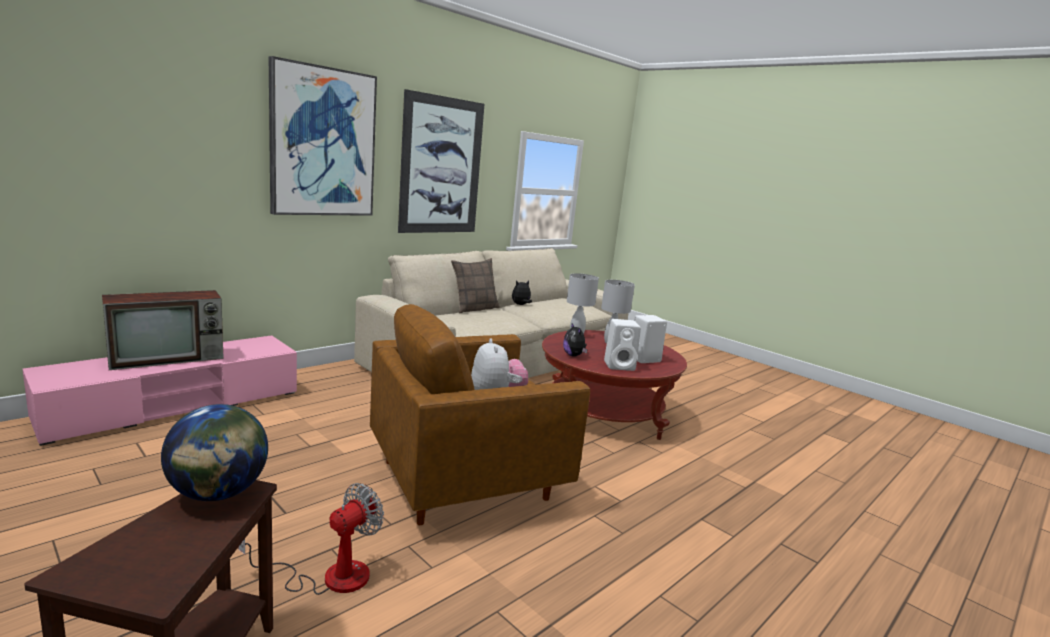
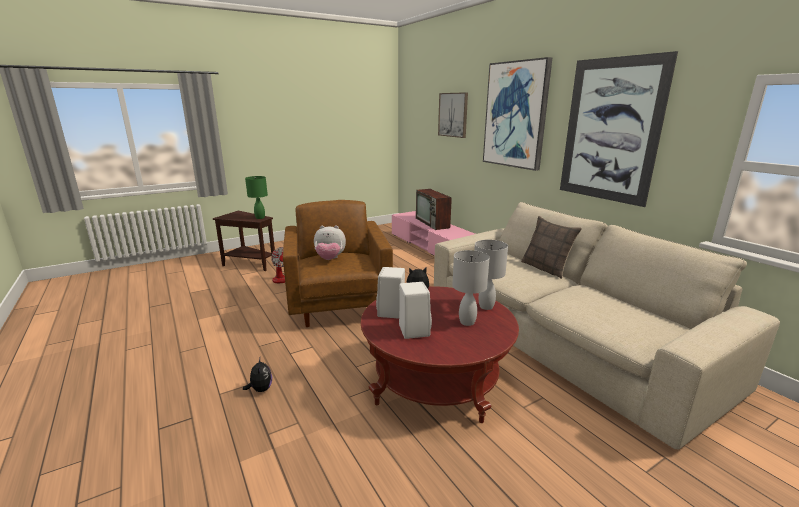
camera: 105 degrees right, 5 degrees up
globe [161,404,268,501] -> green table lamp [245,176,268,219]
plush toy [512,281,532,305] -> plush toy moved to [243,358,272,392]
none -> picture [438,92,468,138]

